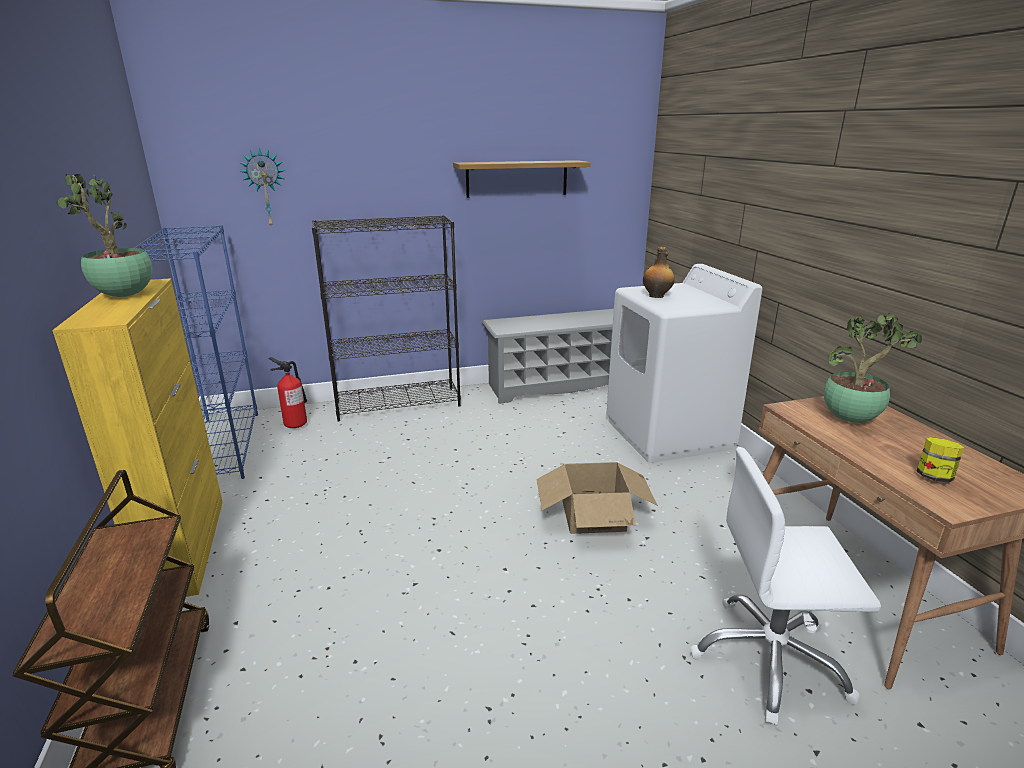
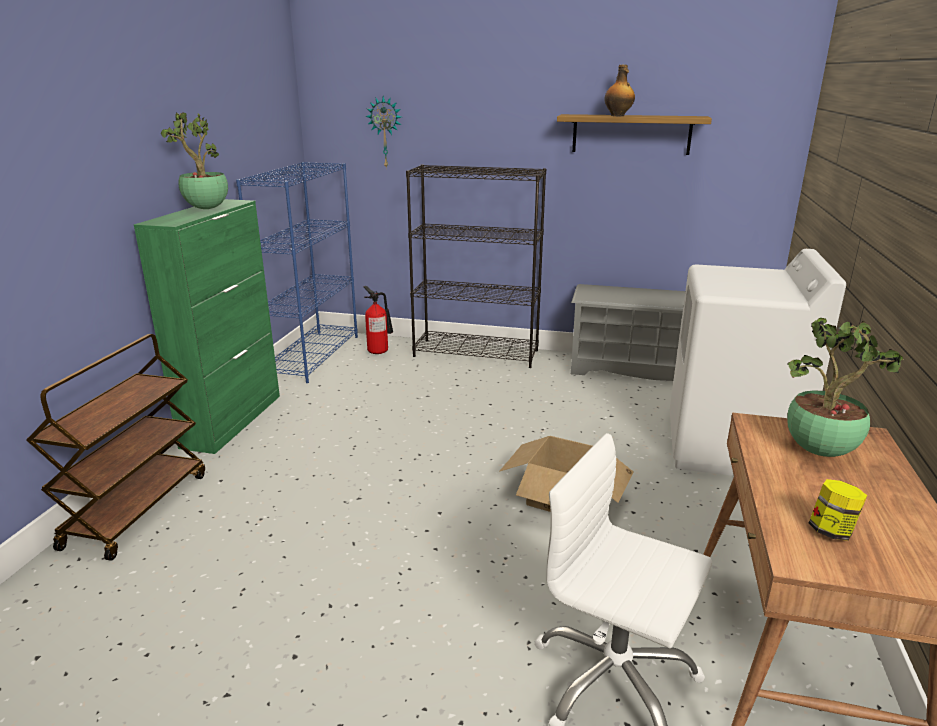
camera: 30 degrees right, 0 degrees up
yellow cabinet [52,278,223,597] -> green cabinet [134,199,280,454]
bottle [643,247,675,298] -> bottle moved to [605,65,635,116]

